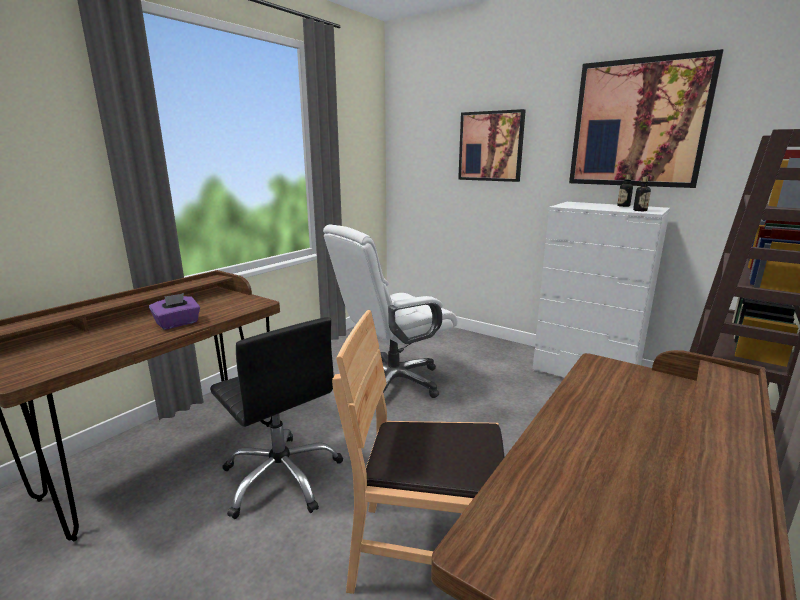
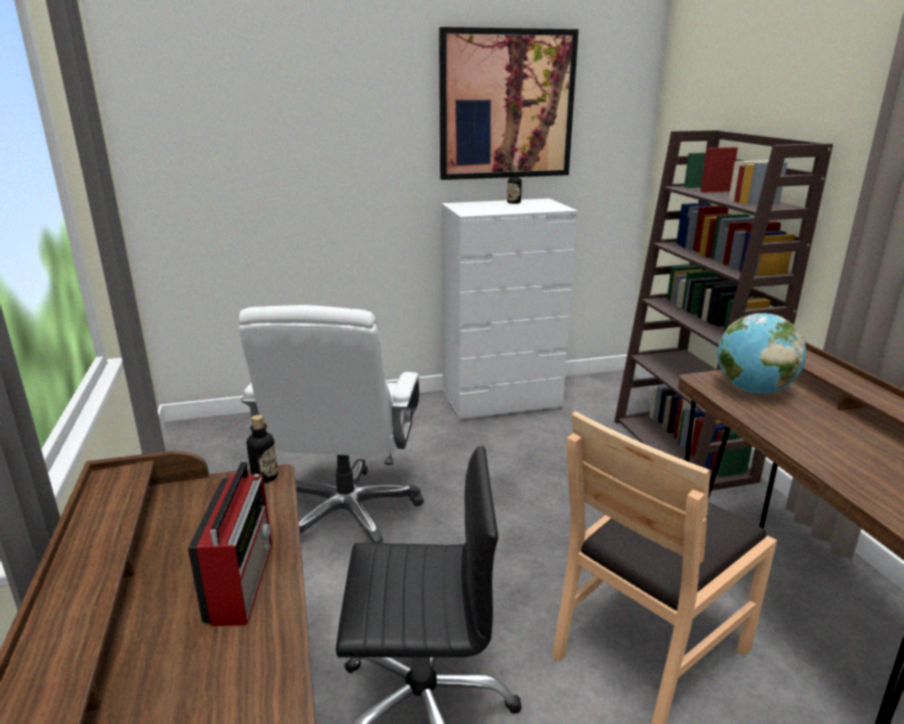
camera: 50 degrees left, 5 degrees up
purple tissue box [149,293,200,330] -> radio [188,461,272,626]
picture [458,109,526,182] -> none
bottle [633,176,651,211] -> bottle moved to [247,415,278,483]
none -> globe [717,313,806,394]

